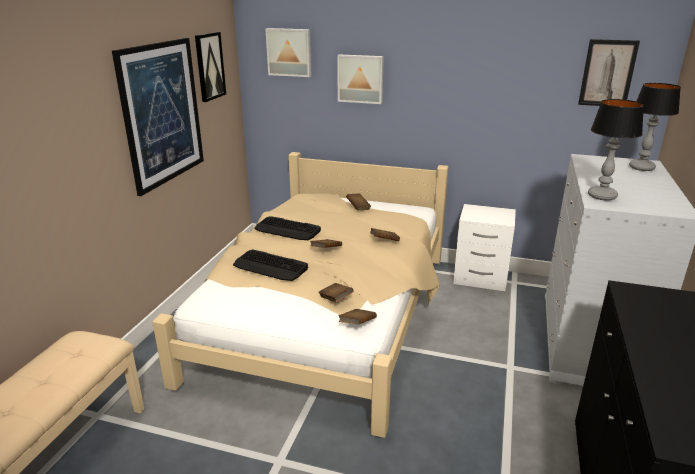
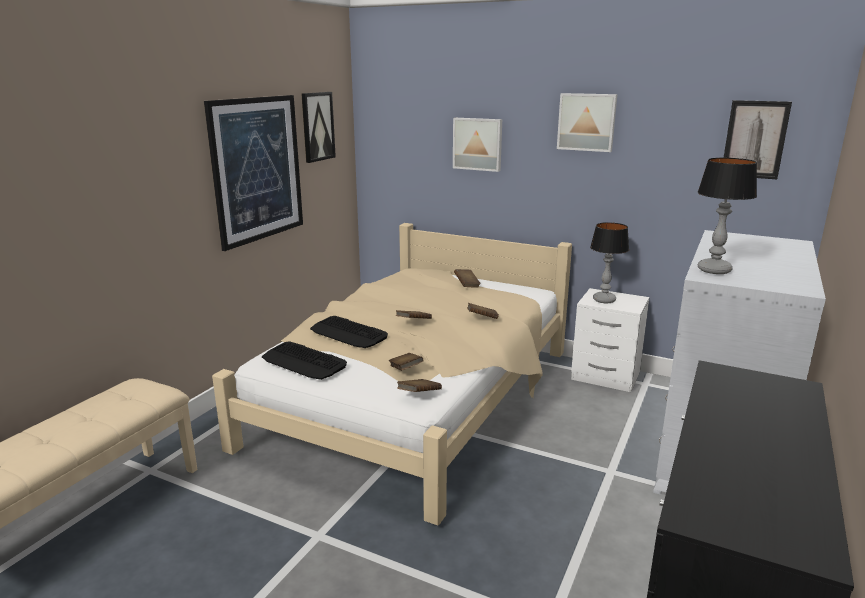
camera: 10 degrees right, 5 degrees down
keyboard [254,216,321,240] -> keyboard moved to [262,341,347,380]
picture [265,28,311,77] -> picture moved to [557,93,617,152]
table lamp [629,83,681,171] -> table lamp moved to [590,222,629,303]

